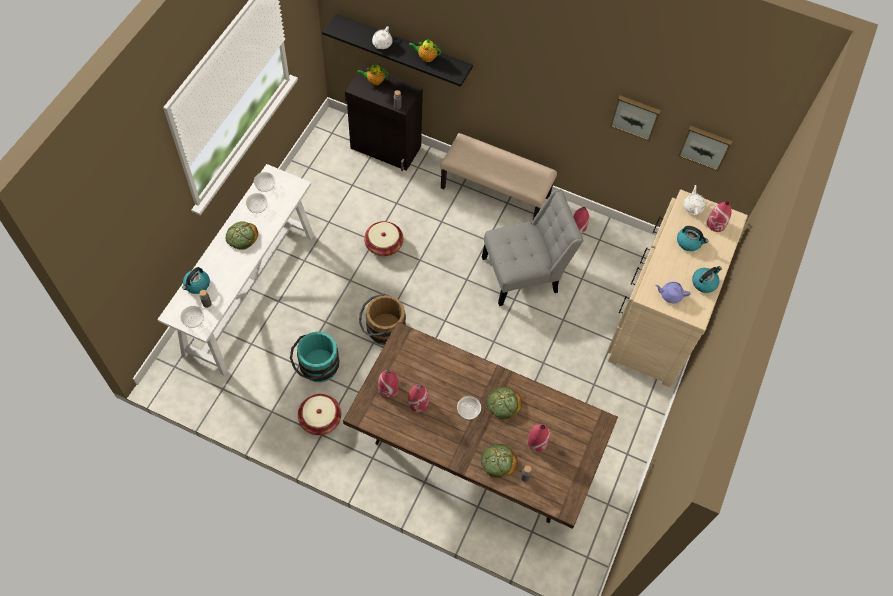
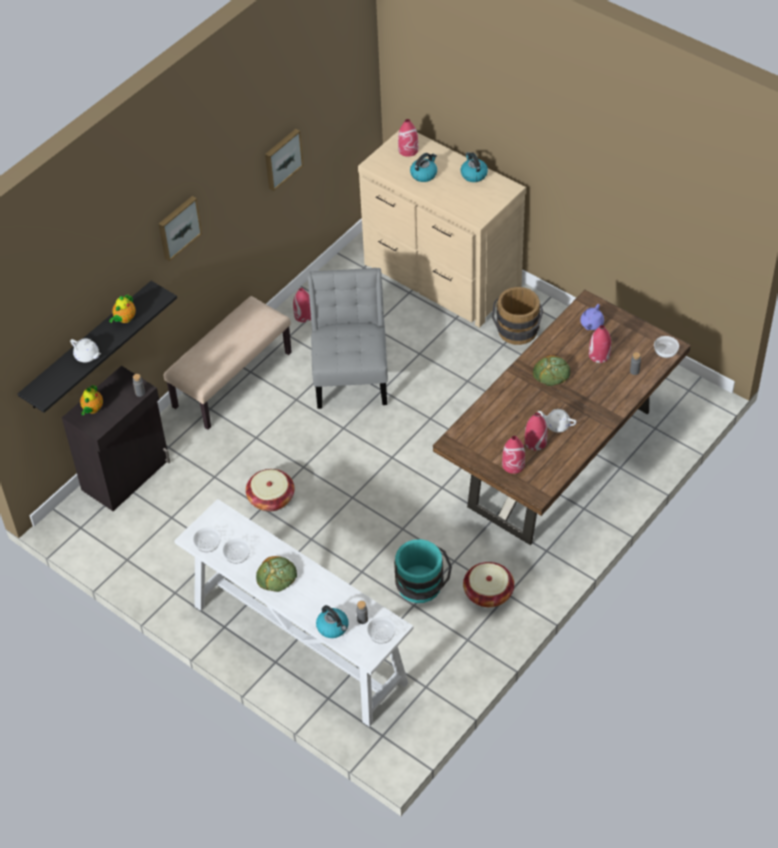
camera: 70 degrees left, 10 degrees down
brown bucket [359,293,406,345] -> brown bucket moved to [492,287,544,345]
bowl [457,396,481,420] -> bowl moved to [654,336,679,358]
bread [481,444,518,478] -> none
purple teapot [655,282,691,303] -> purple teapot moved to [580,304,604,330]
picture [678,126,732,171] -> picture moved to [159,196,202,261]
white teapot [684,185,705,216] -> white teapot moved to [538,409,577,432]

